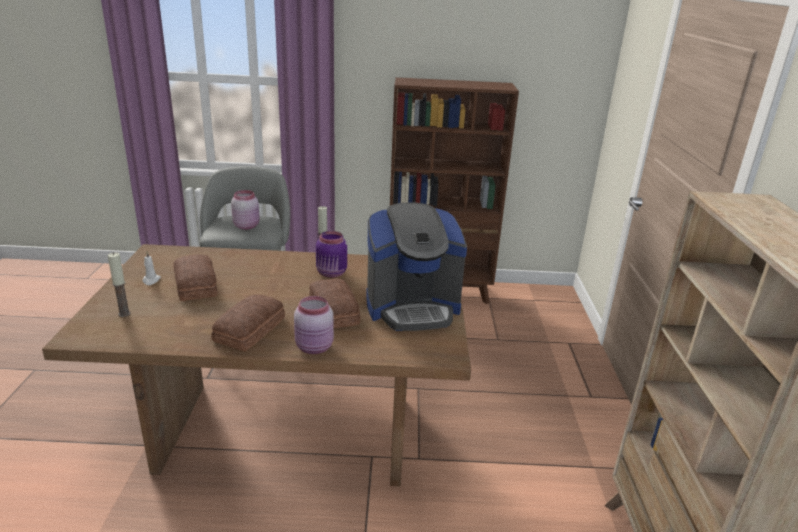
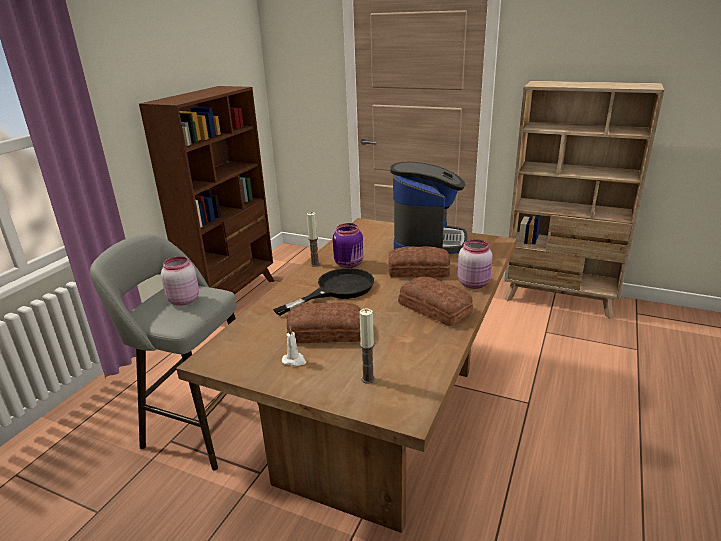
camera: 65 degrees left, 0 degrees up
none -> black frying pan [273,268,374,316]

